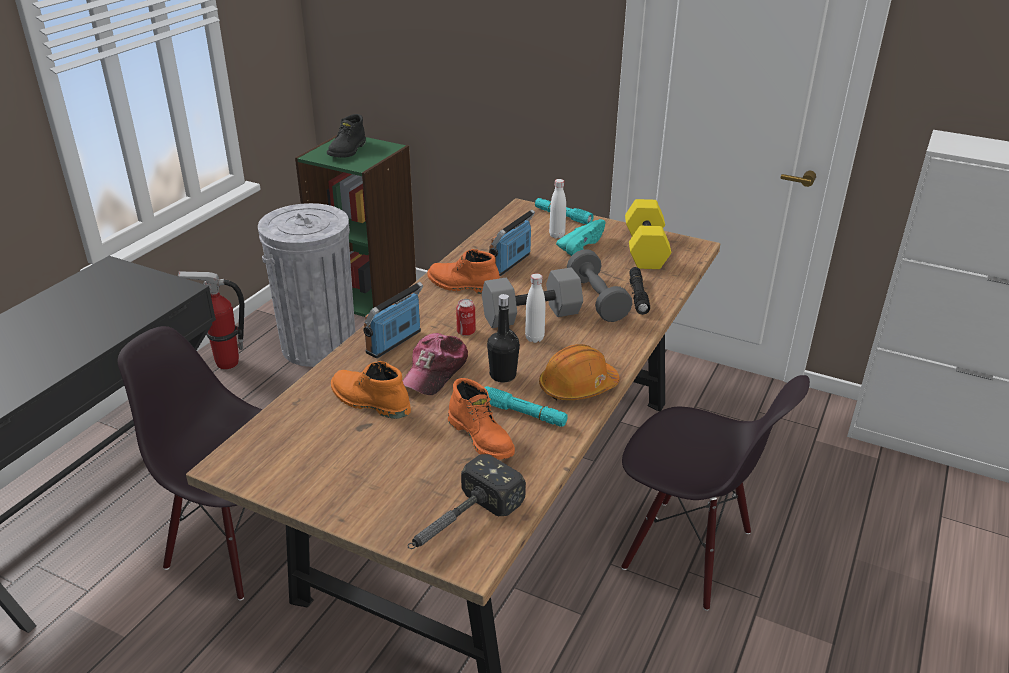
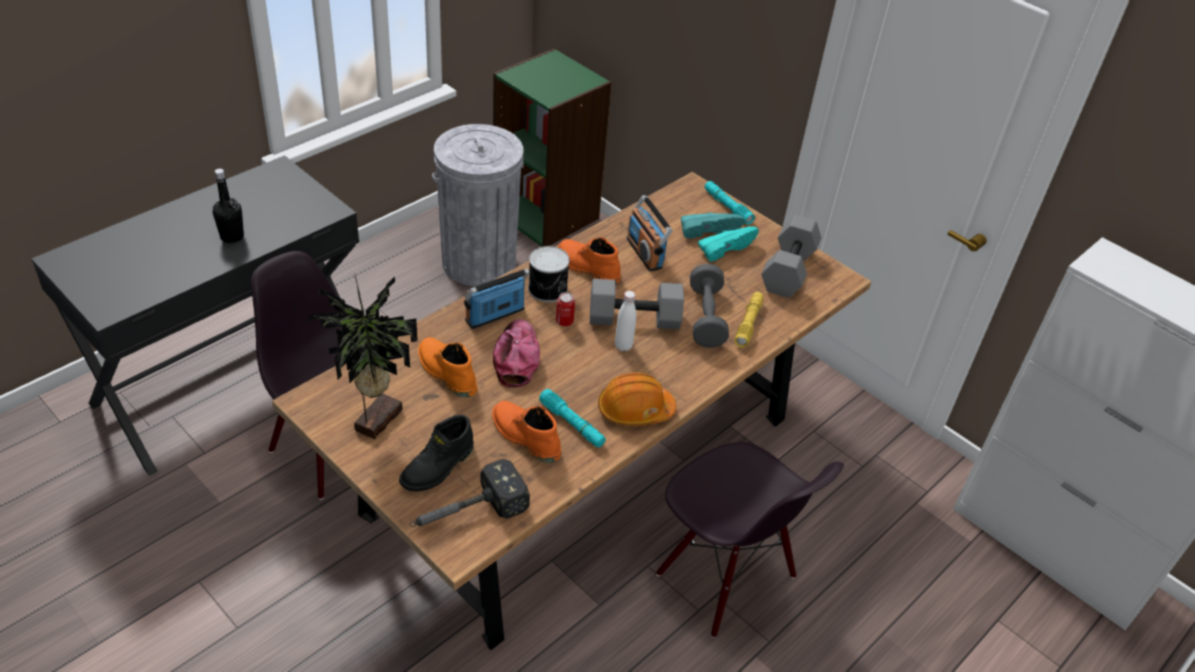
camera: 15 degrees right, 10 degrees up
fire extinguisher [178,271,244,369] -> none
black boot [327,114,366,158] -> black boot moved to [399,415,474,492]
cap [403,333,468,395] -> cap turned 135 degrees clockwise [493,319,540,388]
orange boot [448,378,515,460] -> orange boot turned 150 degrees clockwise [492,401,561,463]
black bottle [487,294,520,382] -> black bottle moved to [213,169,244,243]
radio [489,209,535,276] -> radio turned 75 degrees counterclockwise [627,195,673,271]
white bottle [549,179,566,238] -> turquoise shoe [681,212,745,238]
yellow dumbbell [625,199,671,269] -> grey dumbbell [761,215,821,298]
black flashlight [629,267,650,315] -> yellow flashlight [734,292,764,348]
none -> potted plant [308,276,418,439]
none -> can [528,246,570,302]

